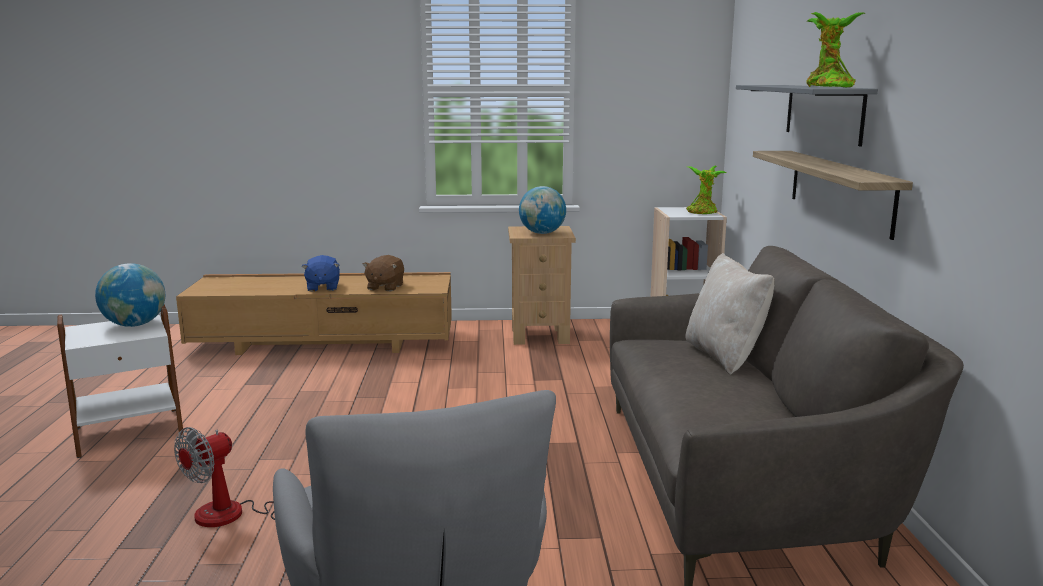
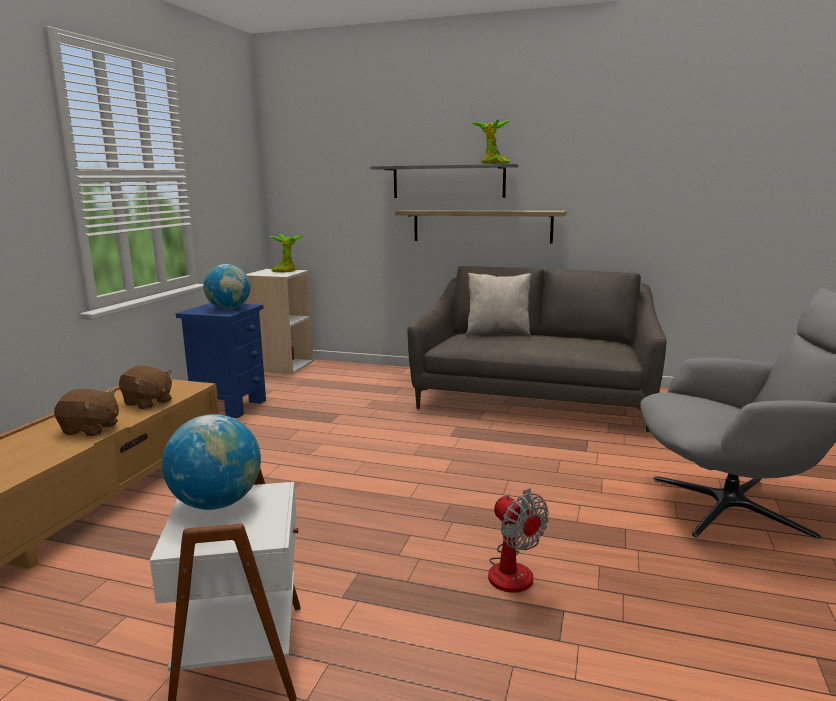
camera: 70 degrees left, 0 degrees up
blue plush toy [301,255,340,292] -> brown plush toy [54,389,119,436]
beige nightstand [508,226,576,345] -> blue nightstand [176,303,266,418]

